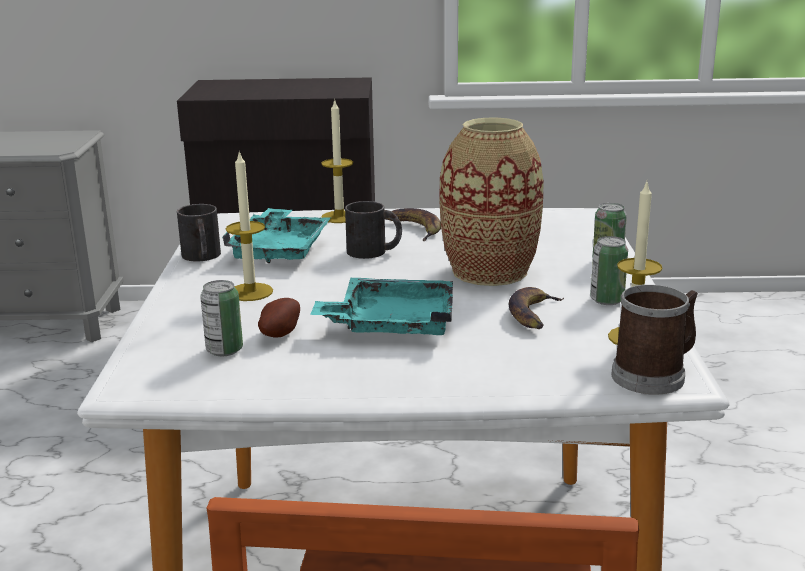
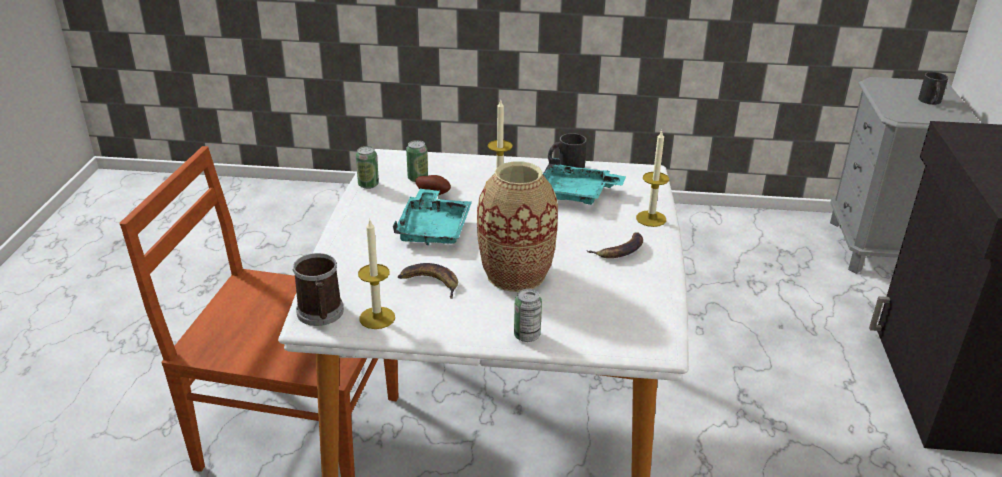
camera: 95 degrees right, 10 degrees up
black mug [345,201,402,259] -> black mug moved to [918,72,948,105]
can [590,236,628,305] -> can moved to [356,146,379,189]

